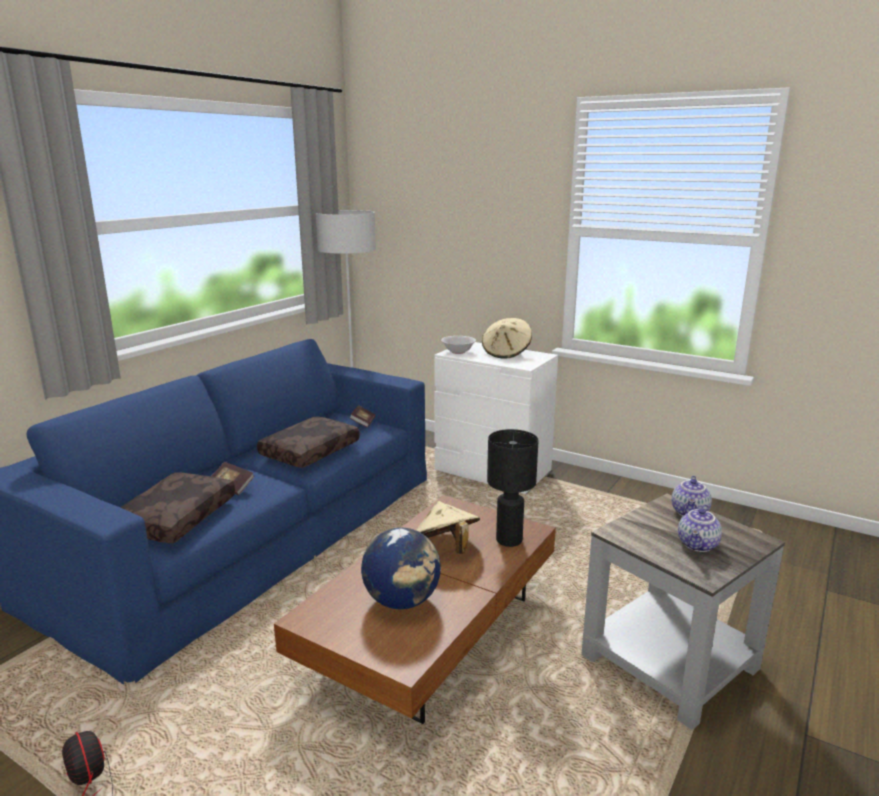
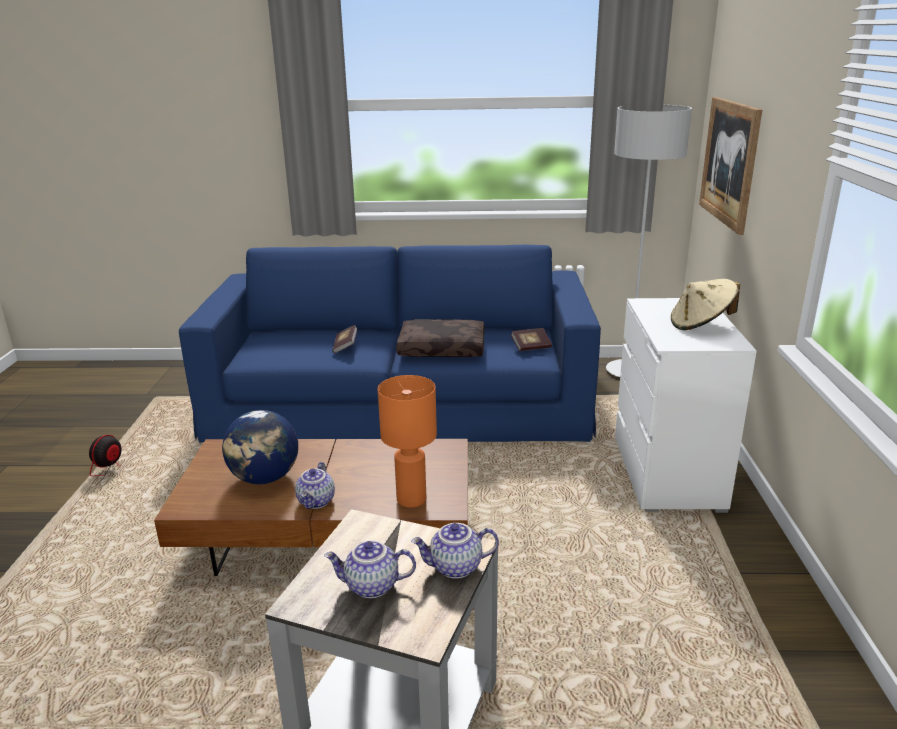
camera: 60 degrees right, 5 degrees up
brown pillow [120,472,235,543] -> none
beige hat [416,501,480,554] -> none
white bowl [441,336,476,354] -> none
black table lamp [487,429,539,547] -> orange table lamp [378,375,437,508]
none -> teapot [295,462,335,509]
none -> picture [699,97,762,235]

